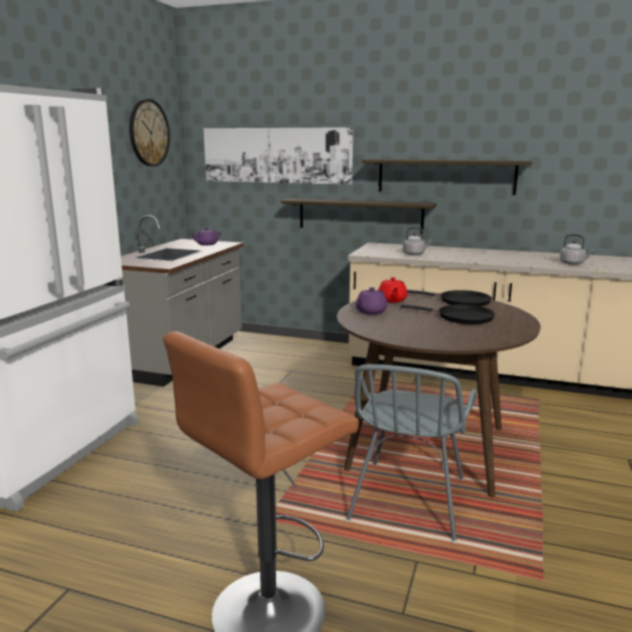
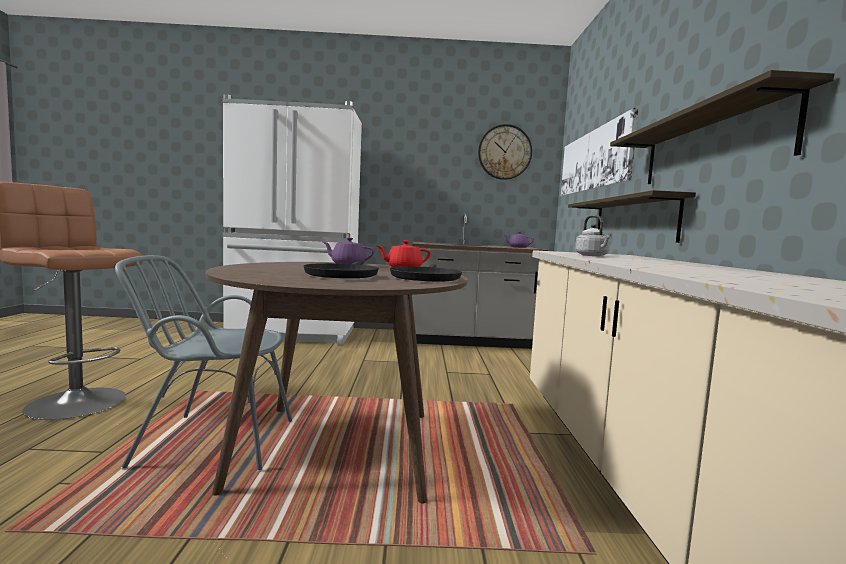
camera: 70 degrees right, 10 degrees down
grey kettle [560,234,594,265] -> none

